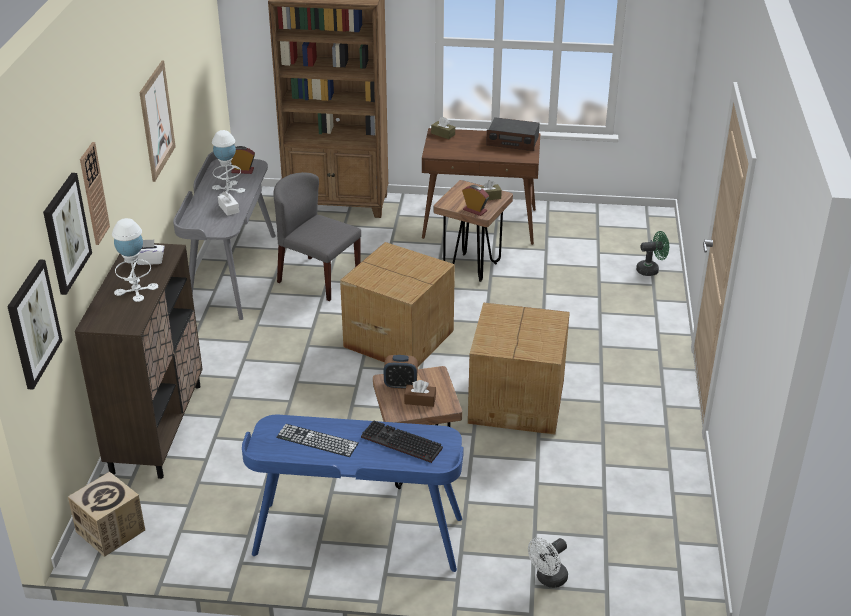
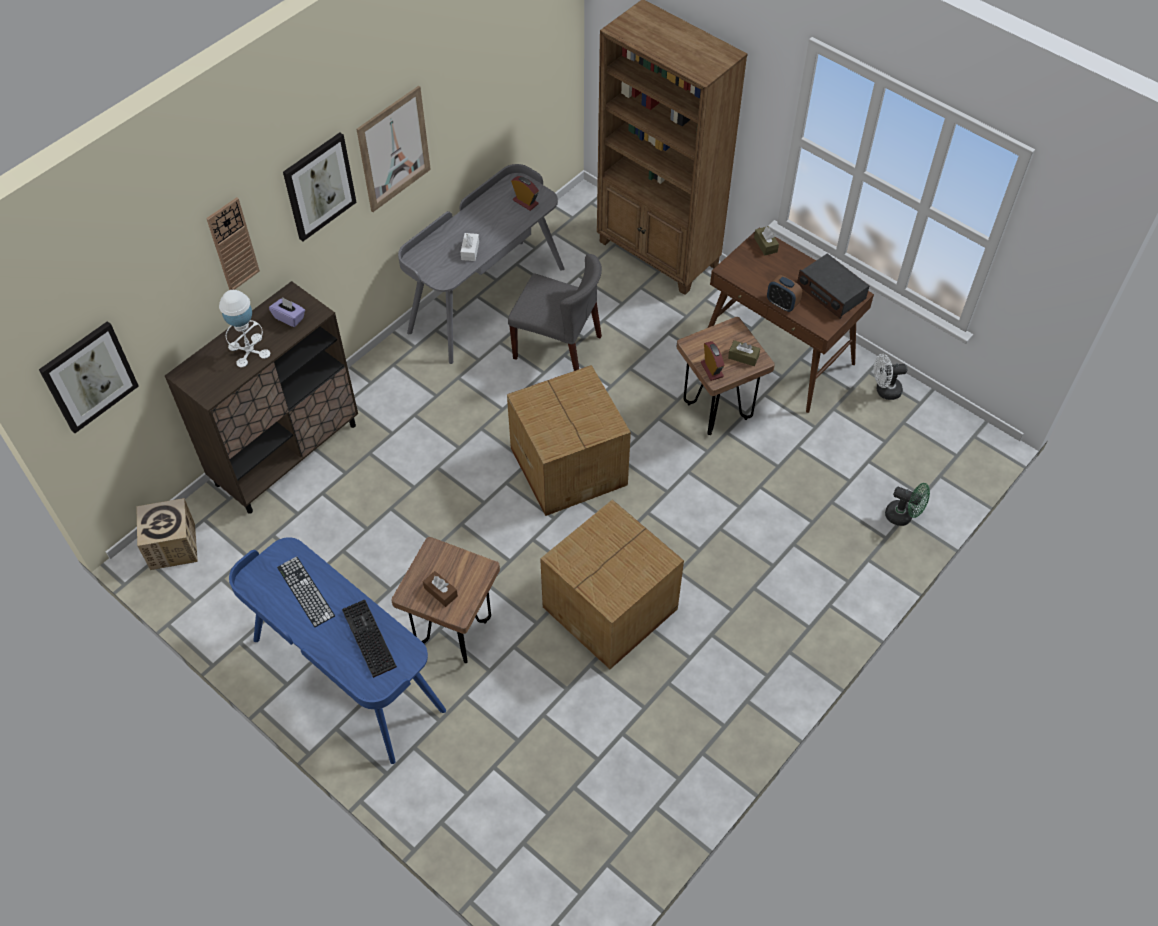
camera: 35 degrees right, 20 degrees up
picture [43,173,92,295] -> picture moved to [283,133,357,241]
white tissue box [137,239,165,265] -> purple tissue box [269,297,305,327]
white table lamp [212,130,245,196] -> none
grey chair [273,172,361,301] -> grey chair turned 135 degrees clockwise [508,254,602,371]
alarm clock [384,355,418,389] -> alarm clock moved to [767,275,802,312]
white fan [528,537,568,588] -> white fan moved to [874,354,907,400]

